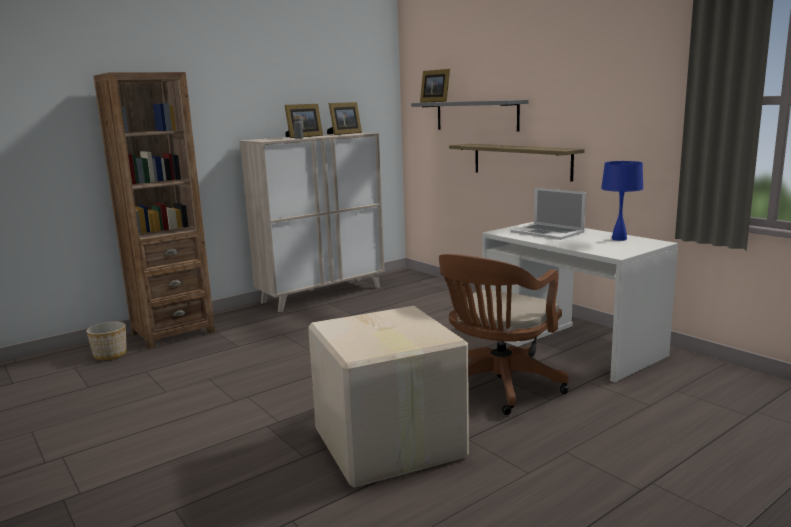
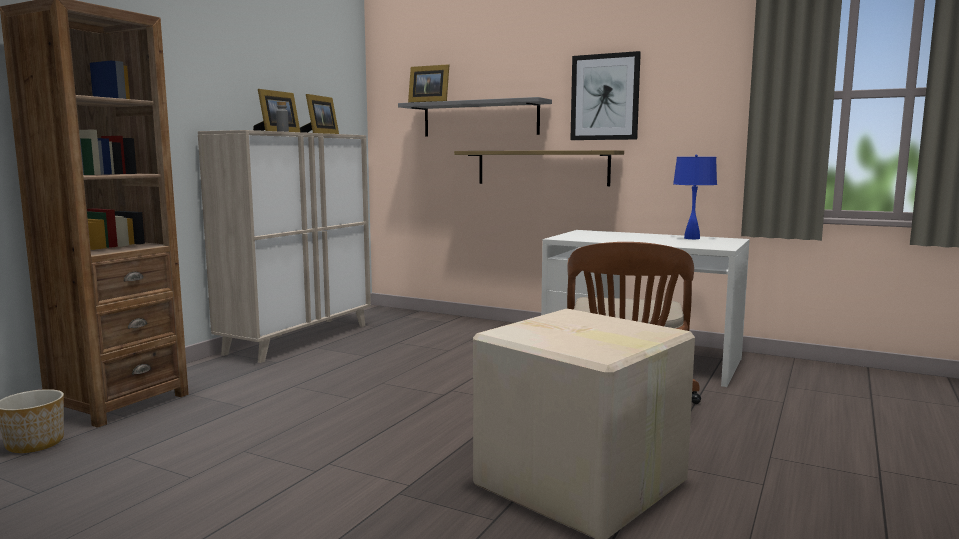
camera: 25 degrees left, 5 degrees down
laptop [511,188,586,240] -> none
none -> picture [570,51,641,140]

